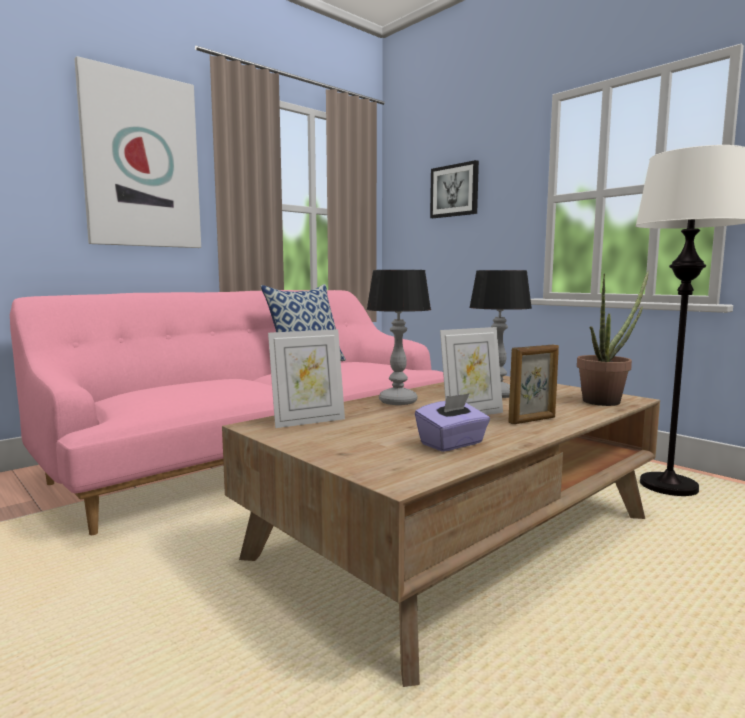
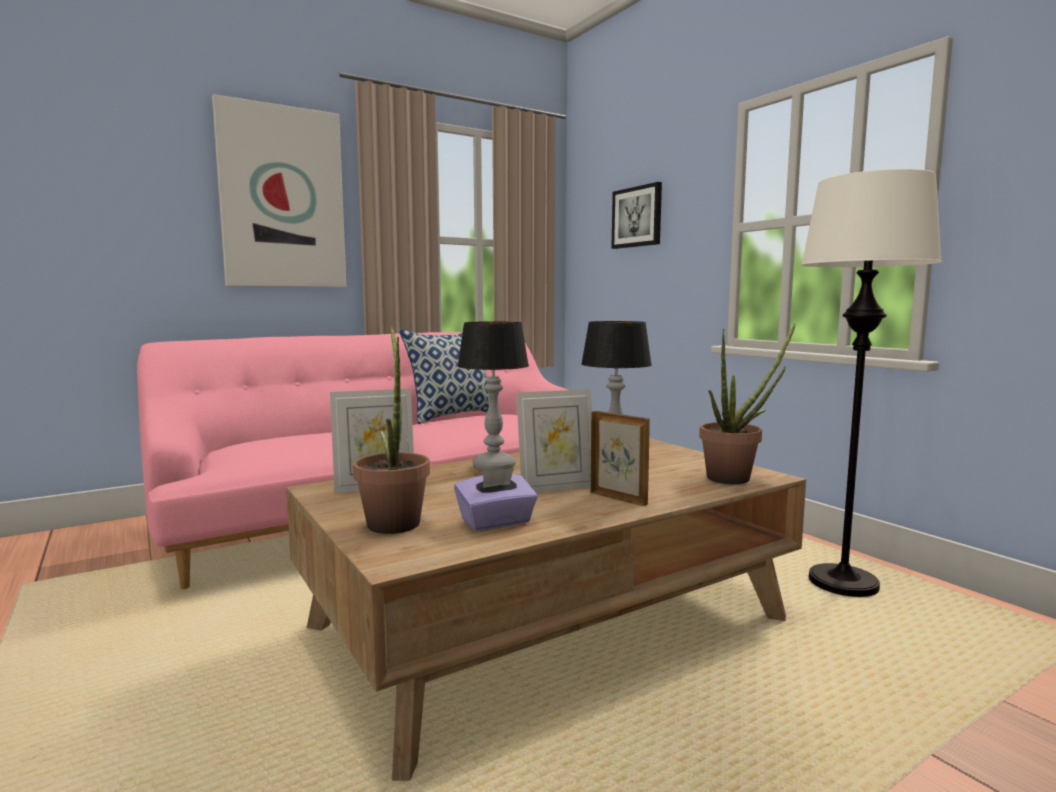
camera: 10 degrees right, 0 degrees up
picture frame [508,344,559,424] -> picture frame turned 120 degrees counterclockwise [591,411,650,506]
none -> potted plant [353,327,430,534]

